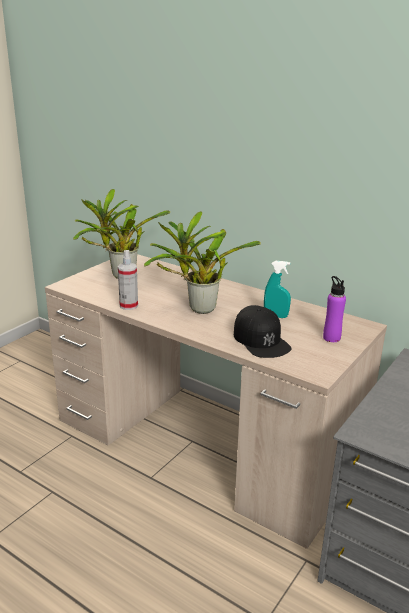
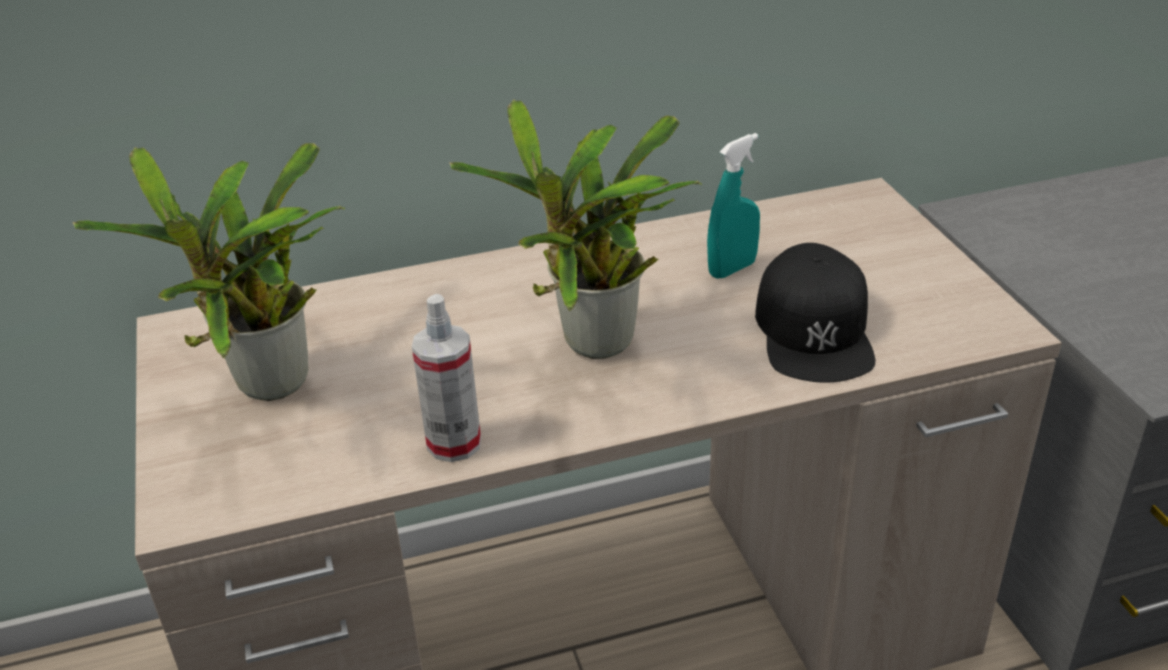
camera: 50 degrees left, 10 degrees up
black cap [234,305,291,358] -> black cap turned 75 degrees clockwise [755,243,876,383]
purple bottle [323,276,346,342] -> none

